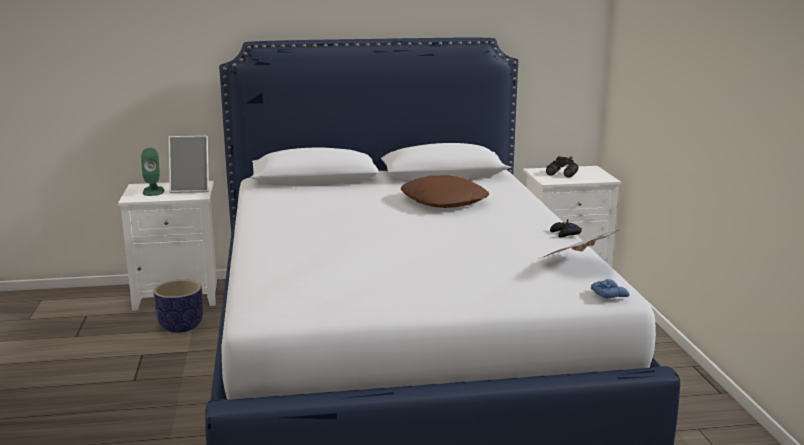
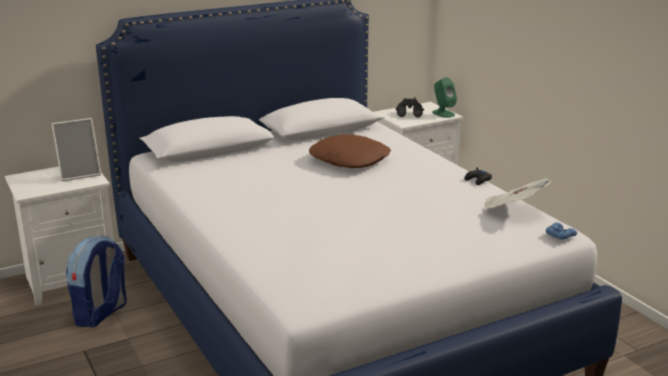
camera: 20 degrees left, 5 degrees up
green speaker [141,148,164,196] -> green speaker moved to [432,77,457,118]
planter [154,279,203,333] -> backpack [66,236,127,328]

